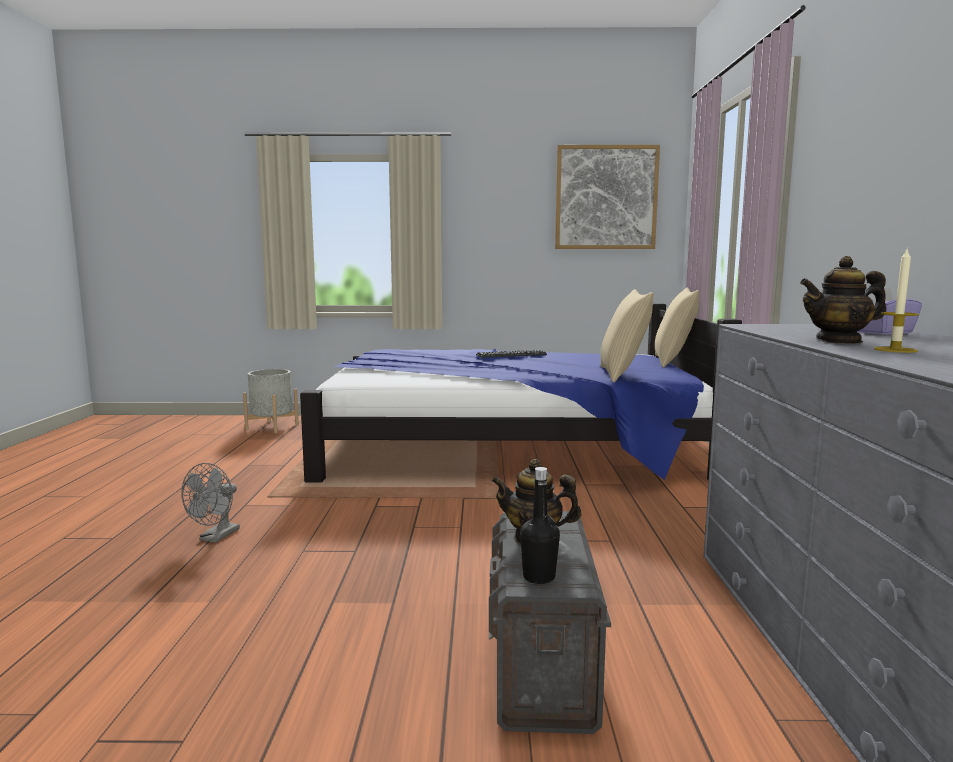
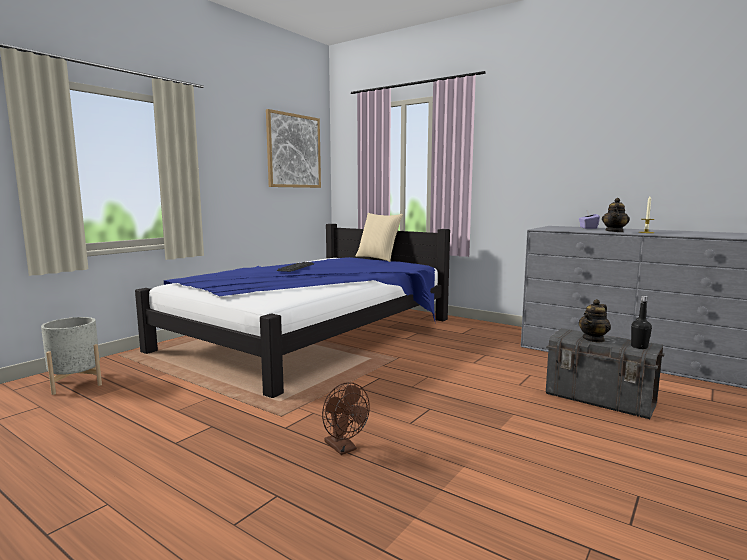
camera: 55 degrees left, 0 degrees up
grey fan [181,463,240,543] -> brown fan [322,382,370,455]
beige pillow [600,289,654,382] -> none

